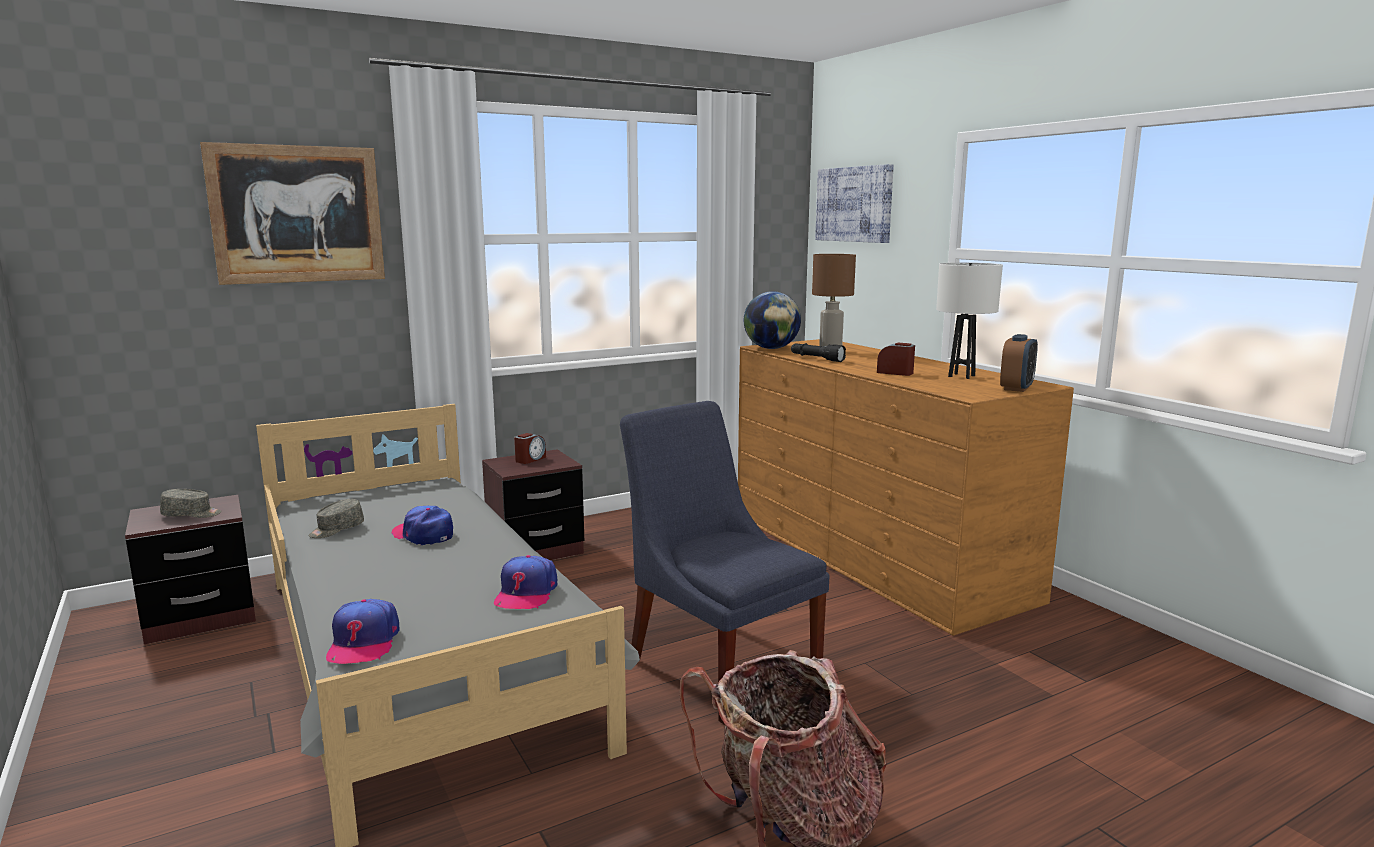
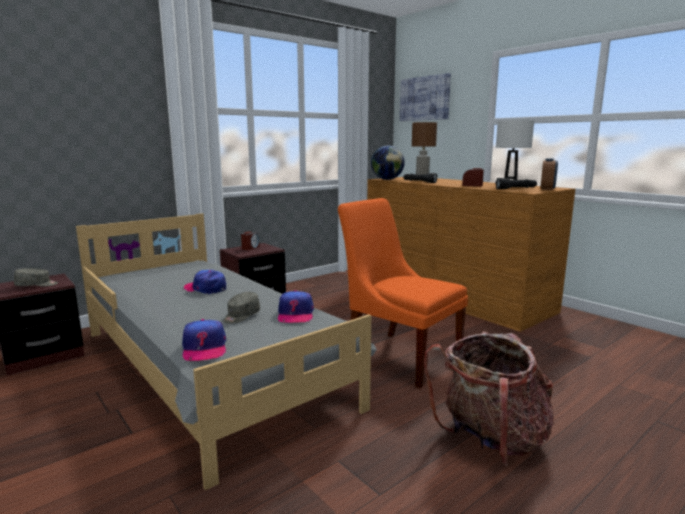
camera: 10 degrees left, 0 degrees up
picture [200,142,385,285] -> none
grey cap [309,499,364,538] -> grey cap moved to [223,292,260,324]
blue chair [620,401,829,725] -> orange chair [338,198,468,388]
none -> black flashlight [495,178,537,189]

